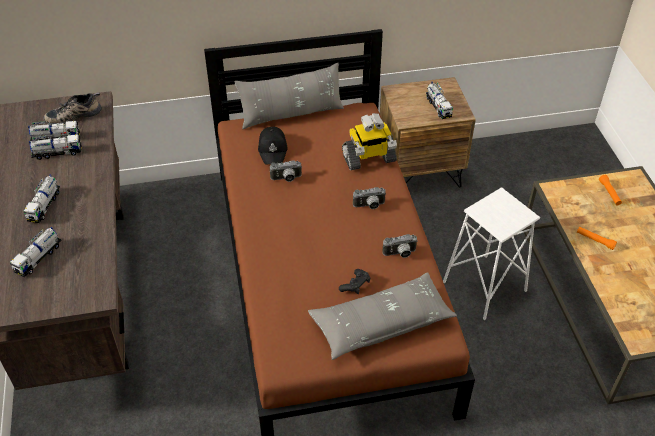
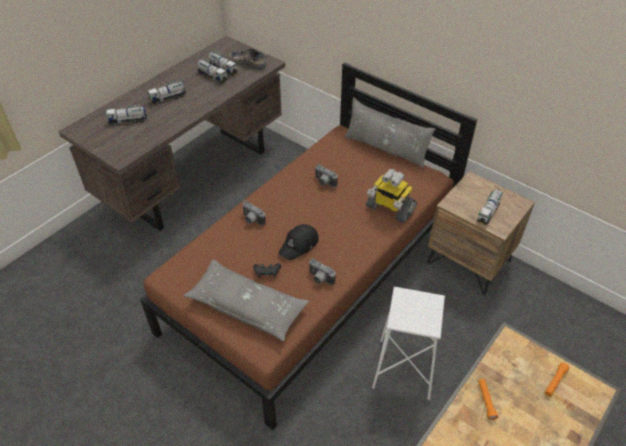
camera: 50 degrees right, 0 degrees up
black cap [258,127,288,164] -> black cap moved to [279,224,319,260]
camera [353,187,386,209] -> camera moved to [242,201,266,226]

